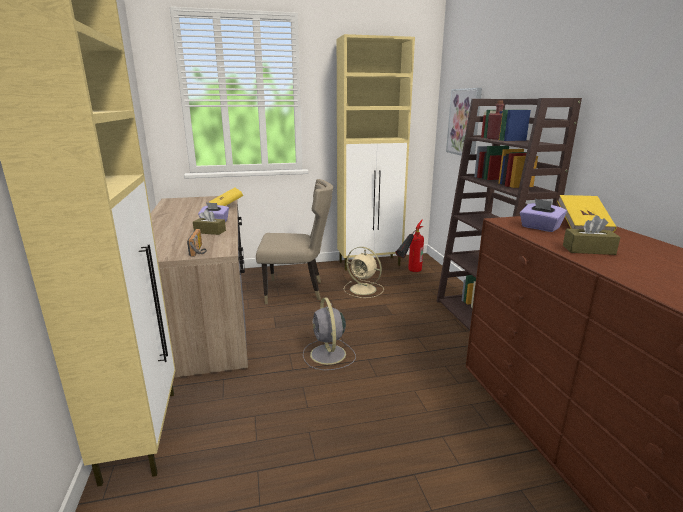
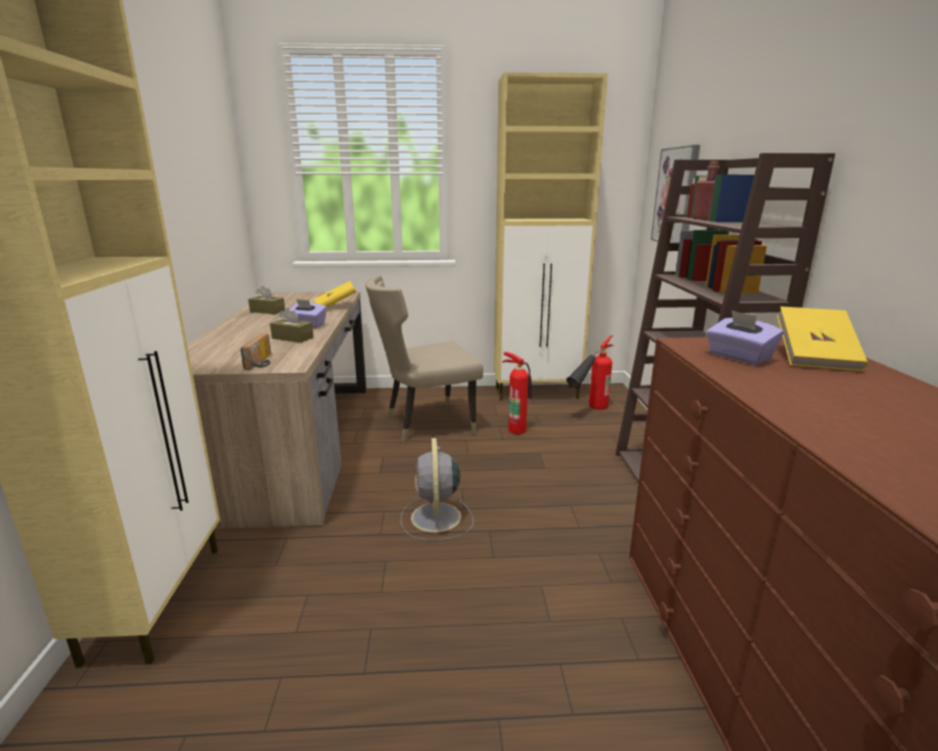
camera: 10 degrees right, 0 degrees up
beige chair [256,179,333,304] -> beige chair turned 150 degrees clockwise [365,275,483,442]
beige fan [344,247,384,298] -> fire extinguisher [502,352,532,434]
brown tissue box [563,215,620,255] -> brown tissue box moved to [248,286,285,314]

